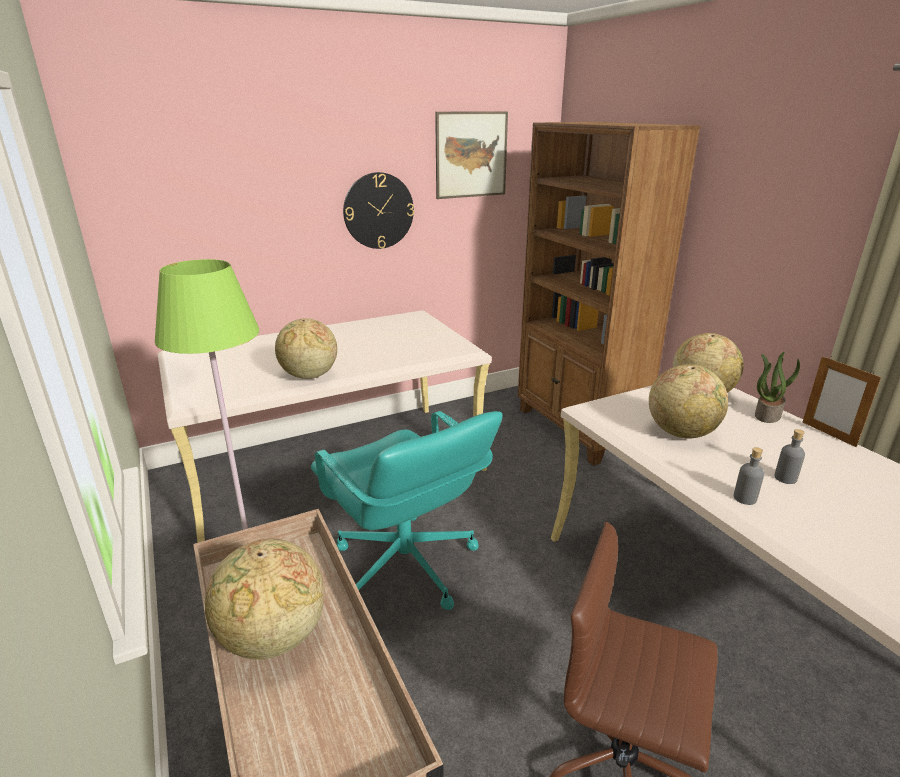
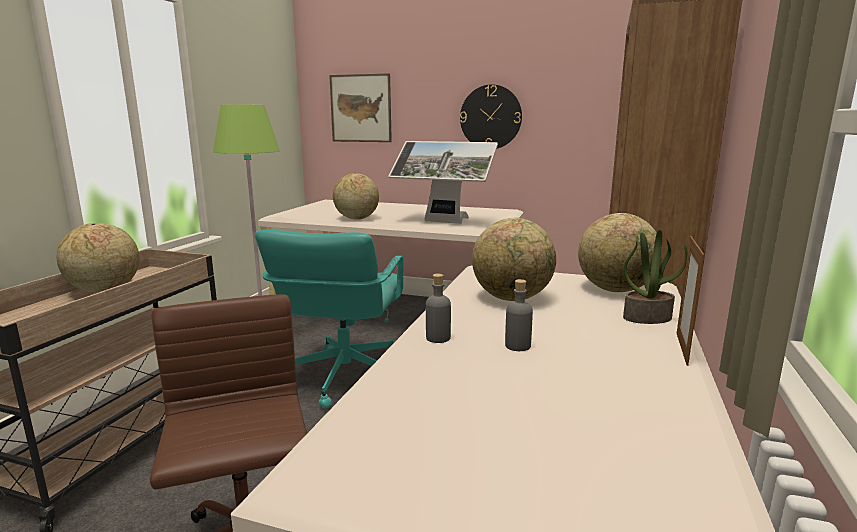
camera: 45 degrees right, 10 degrees down
picture [435,111,508,199] -> picture moved to [329,73,392,142]
none -> monitor [388,141,498,224]

